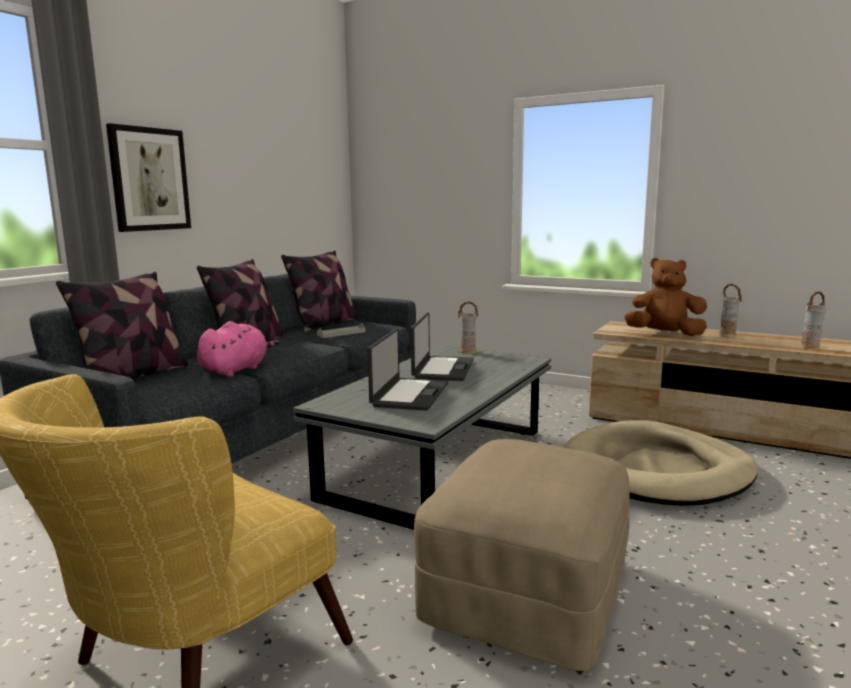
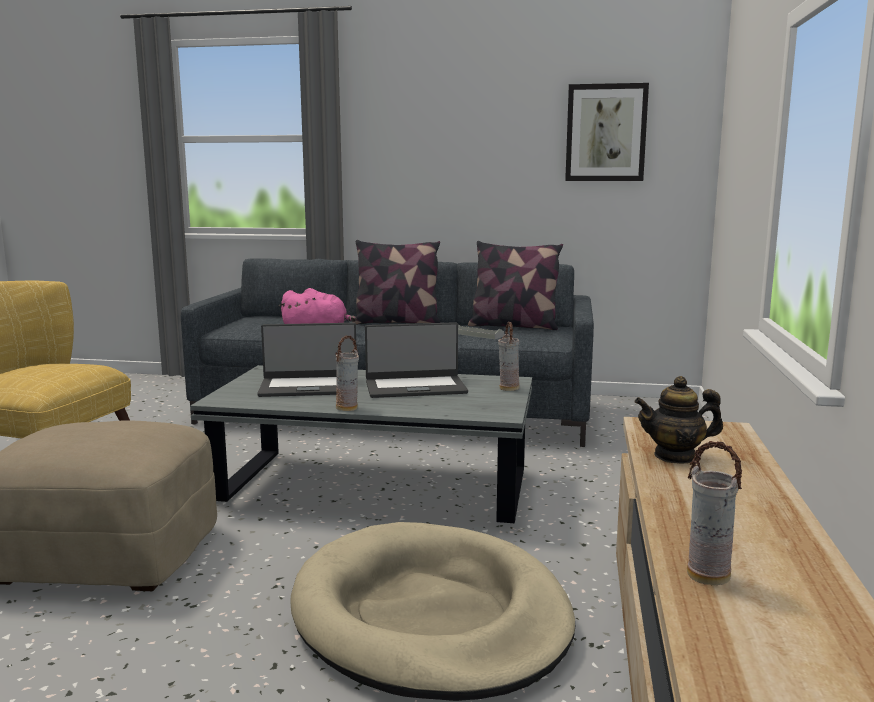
camera: 70 degrees right, 0 degrees up
pillow [56,271,188,379] -> none
picture [106,123,191,232] -> picture moved to [565,83,649,181]
brown plush toy [624,258,707,336] -> teapot [634,376,723,464]
vase [719,284,741,337] -> vase moved to [335,335,359,411]

